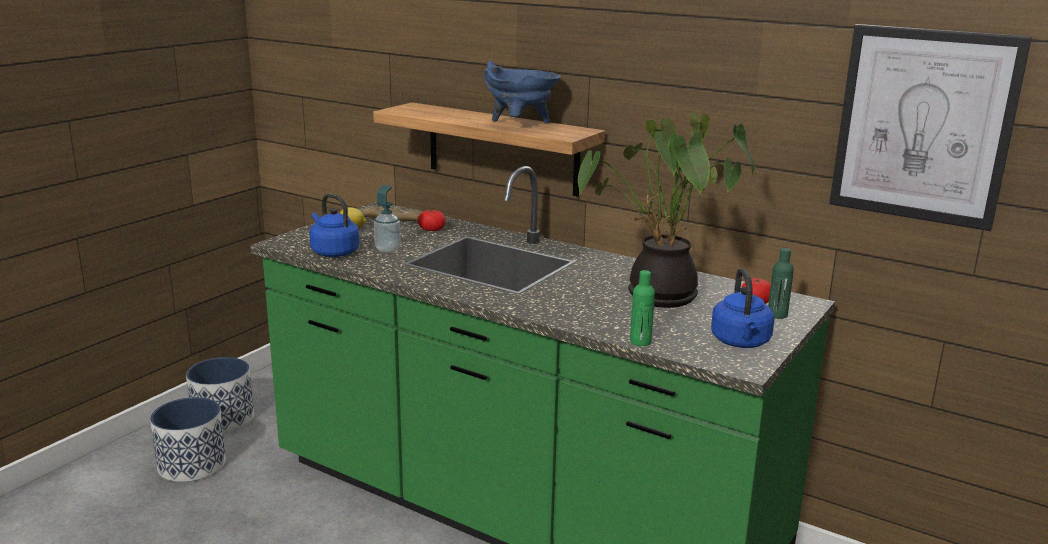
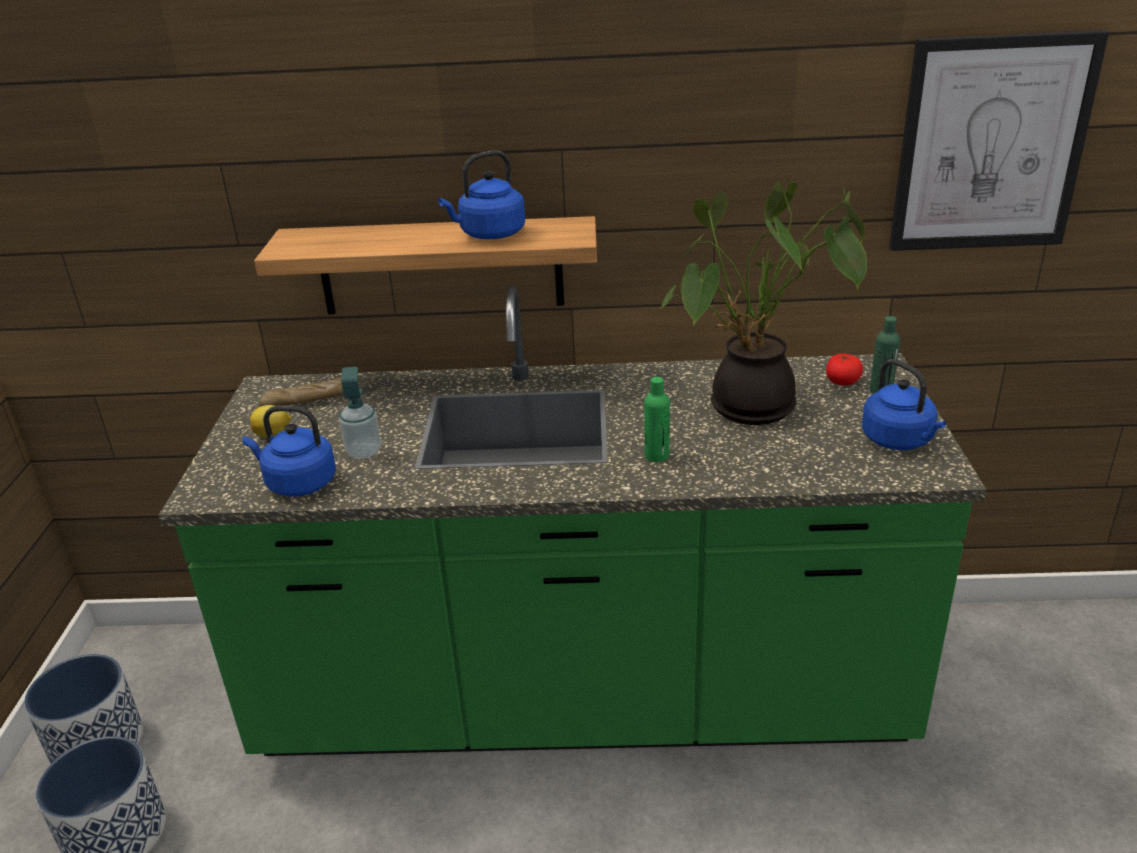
camera: 30 degrees left, 10 degrees up
tomato [418,209,446,231] -> none
blue cooking pot [483,61,561,124] -> blue kettle [438,150,525,239]
green bottle [630,270,655,346] -> green bottle moved to [644,377,670,462]

